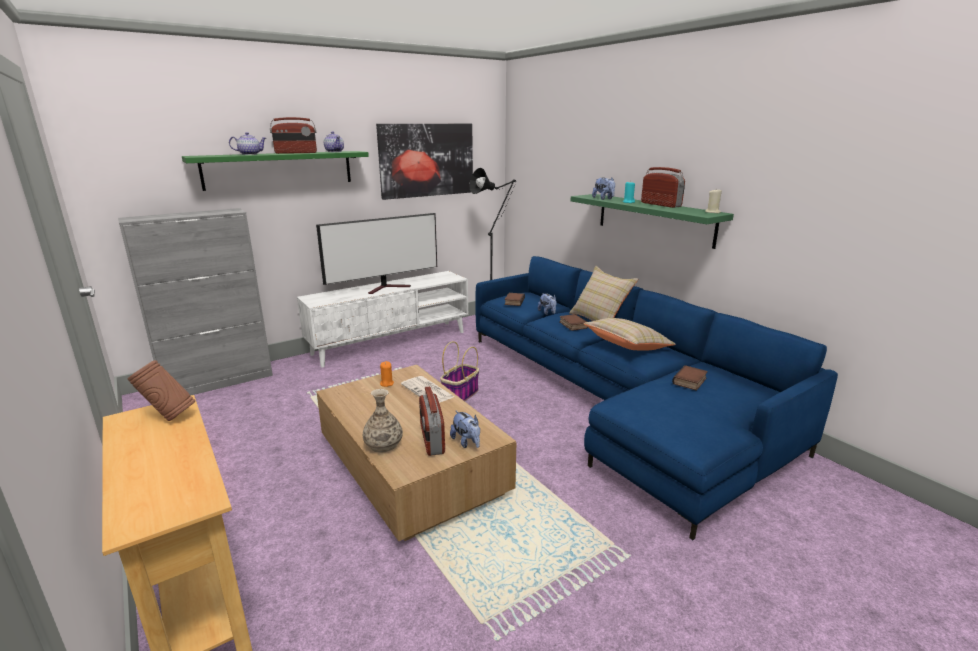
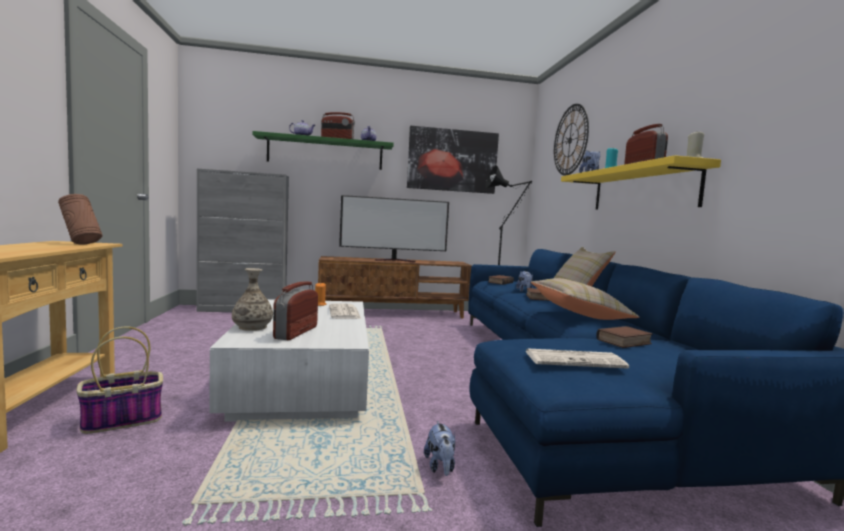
camera: 25 degrees right, 15 degrees down
white tv stand [297,271,468,368] -> brown tv stand [318,256,472,319]
brown coffee table [316,365,516,541] -> white coffee table [209,299,369,422]
basket [440,341,479,401] -> basket moved to [77,326,163,434]
plush toy [450,410,480,448] -> plush toy moved to [424,421,456,476]
green shelf [570,194,734,249] -> yellow shelf [561,155,721,210]
none -> newspaper [525,348,629,369]
none -> wall clock [554,104,589,176]

